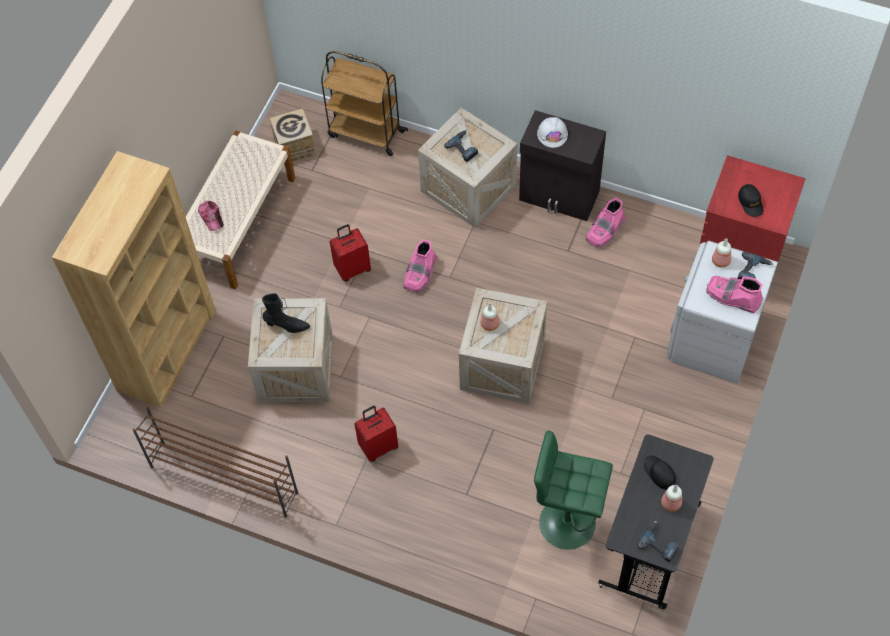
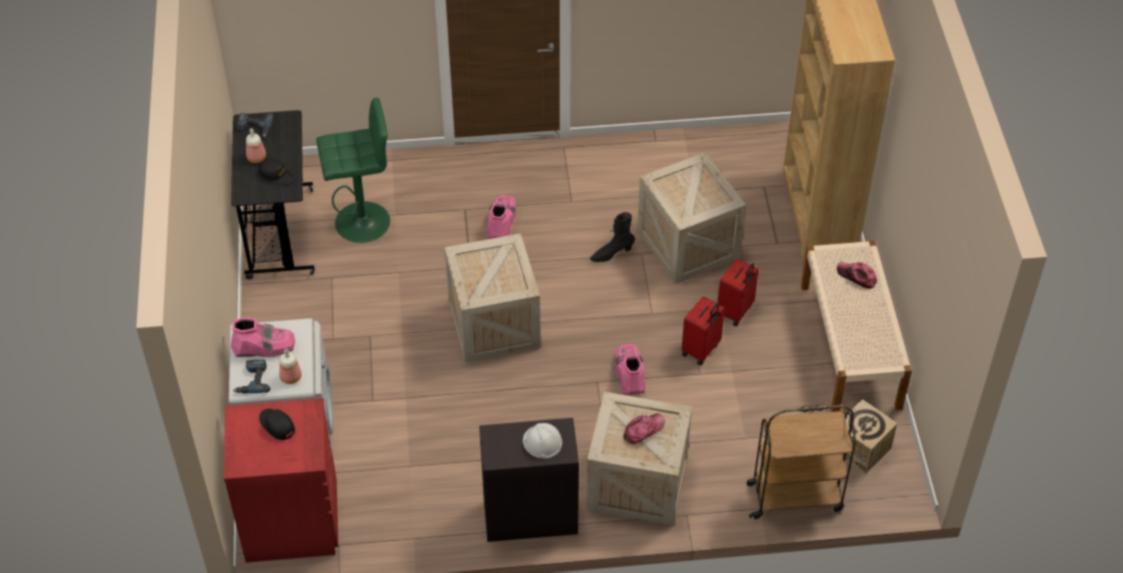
camera: 150 degrees right, 10 degrees down
brown shoe rack [133,405,298,518] -> none
black boot [262,293,310,333] -> black boot moved to [590,212,635,262]
red suitcase [354,406,398,462] -> red suitcase moved to [718,258,759,326]
power drill [444,130,478,162] -> cap [623,414,665,444]
bottle [481,304,499,331] -> none
pink boot [585,198,626,248] -> pink boot moved to [487,195,516,239]

